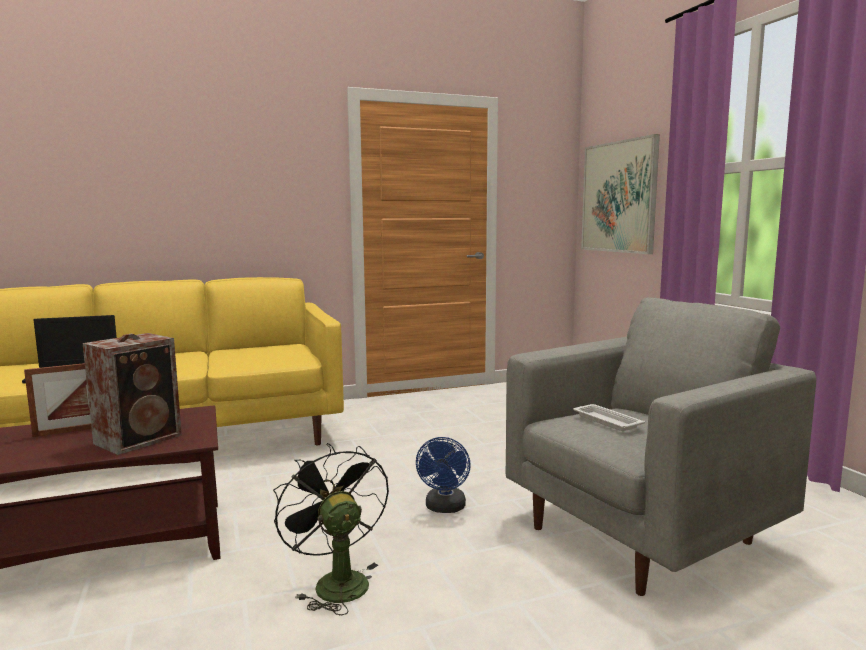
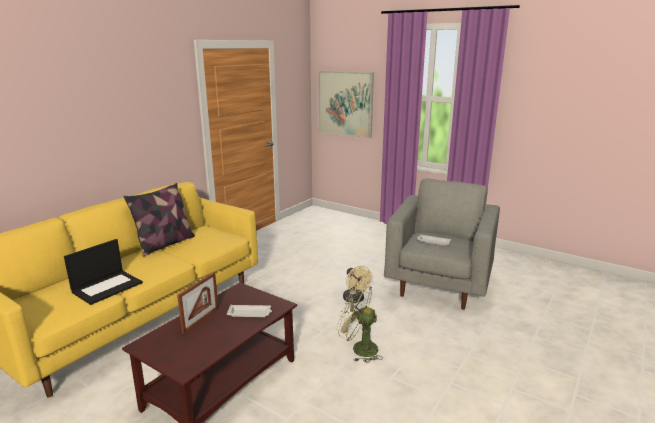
camera: 35 degrees left, 10 degrees up
speaker [83,333,182,455] -> white tray [227,304,272,317]
black fan [273,443,389,616] -> green fan [337,283,383,363]
blue fan [416,437,471,513] -> beige fan [343,266,372,303]
none -> pillow [124,183,195,256]

